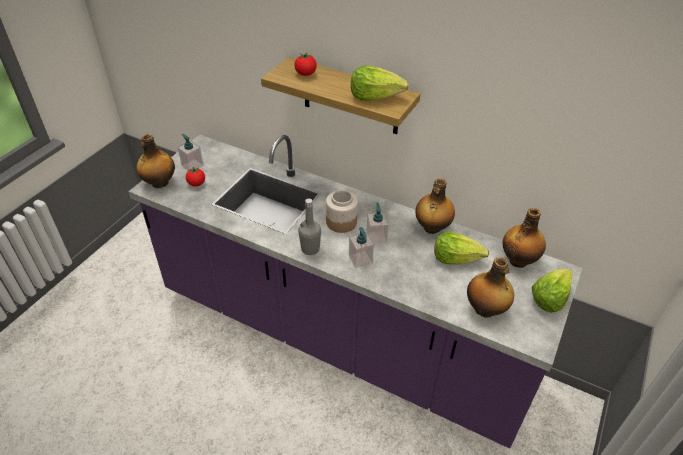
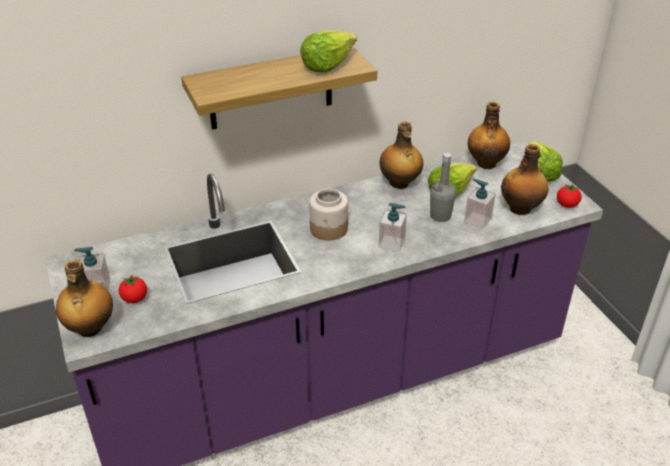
camera: 50 degrees left, 5 degrees down
tomato [294,52,317,76] -> tomato moved to [557,184,581,208]
grey bottle [298,198,321,255] -> grey bottle moved to [430,153,456,222]
soap dispenser [366,202,389,245] -> soap dispenser moved to [464,179,496,229]

